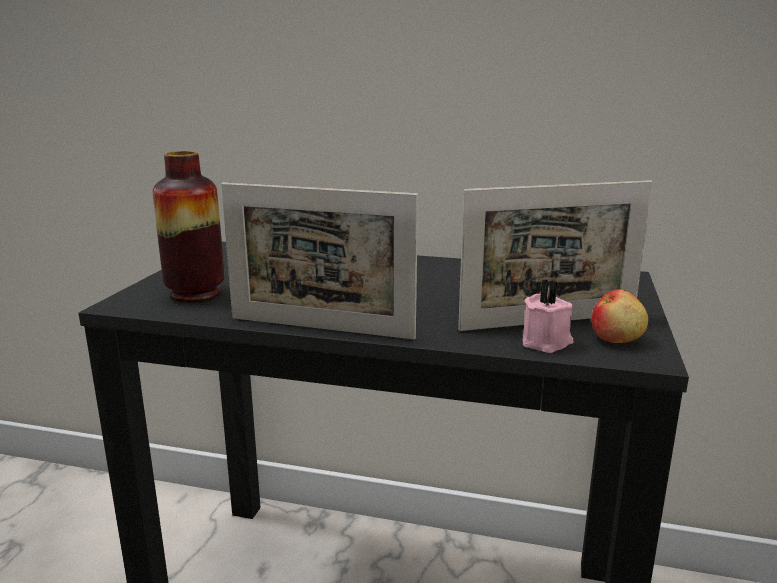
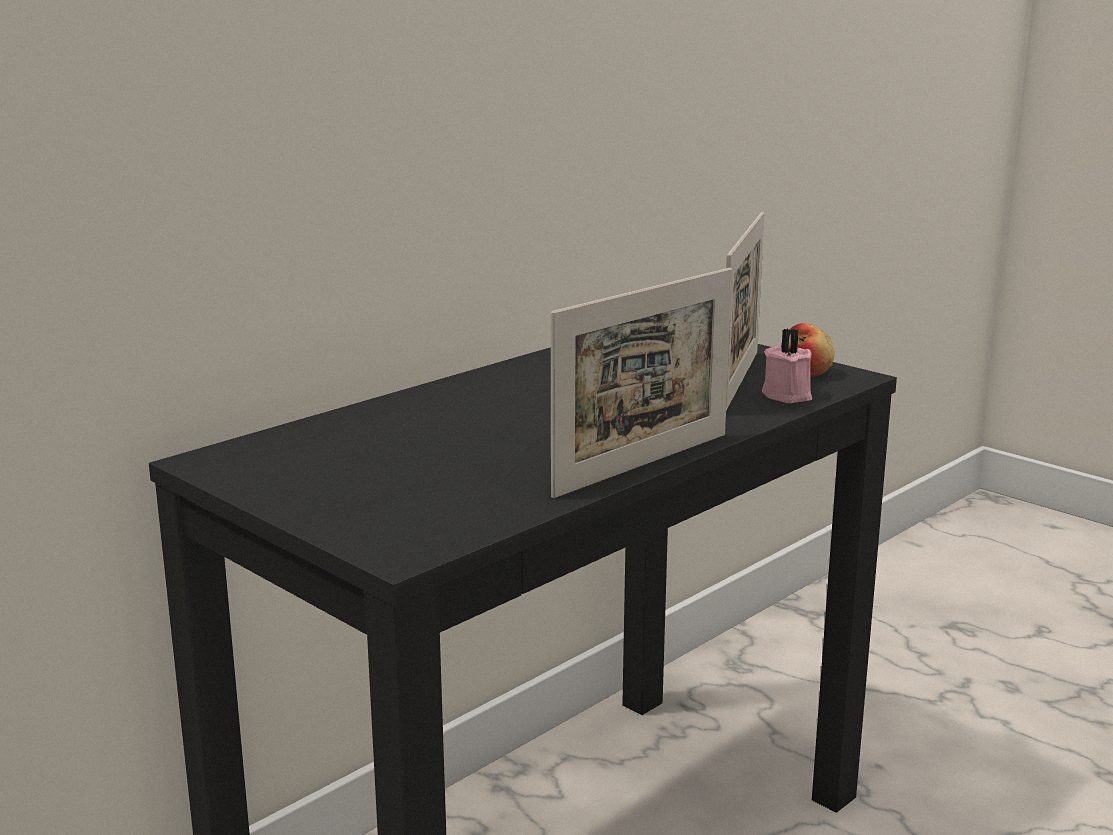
camera: 60 degrees left, 0 degrees up
vase [152,151,224,302] -> none

